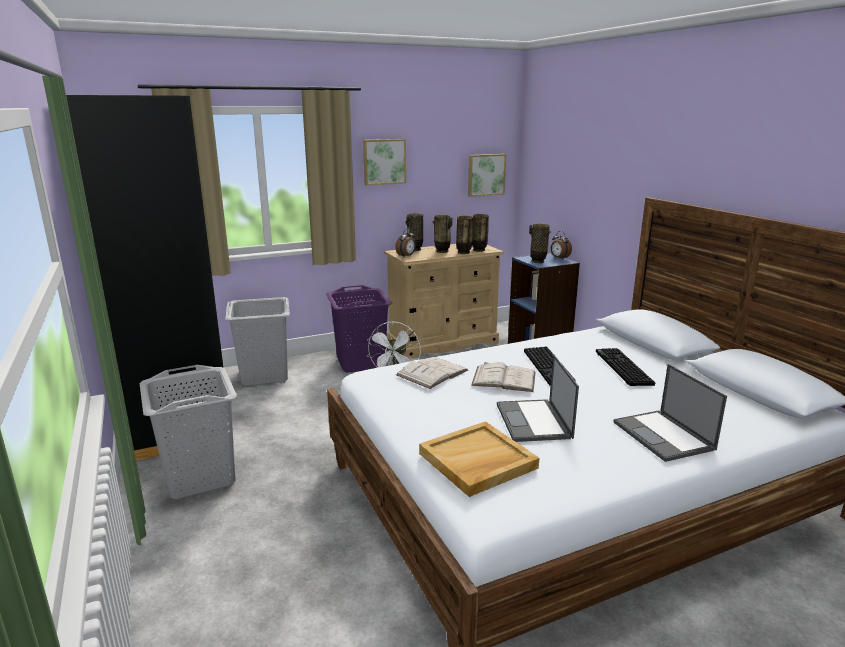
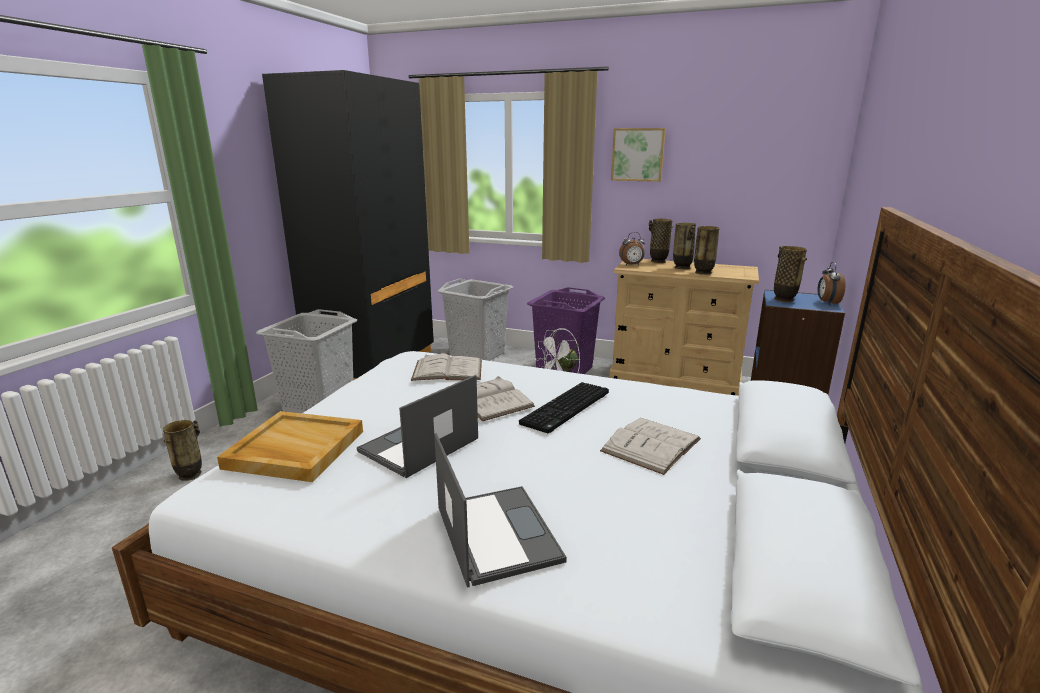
camera: 45 degrees right, 0 degrees up
picture [468,154,506,197] -> none
vase [472,214,489,252] -> vase moved to [163,420,202,481]
keyboard [596,348,655,386] -> white book [600,418,701,475]
laptop [614,364,727,462] -> laptop turned 135 degrees clockwise [434,433,567,587]

